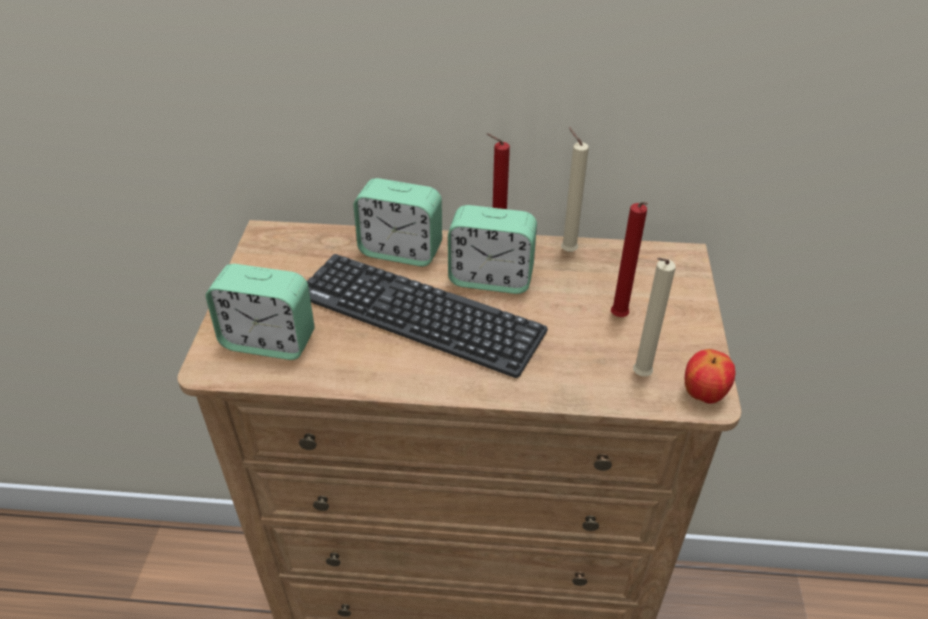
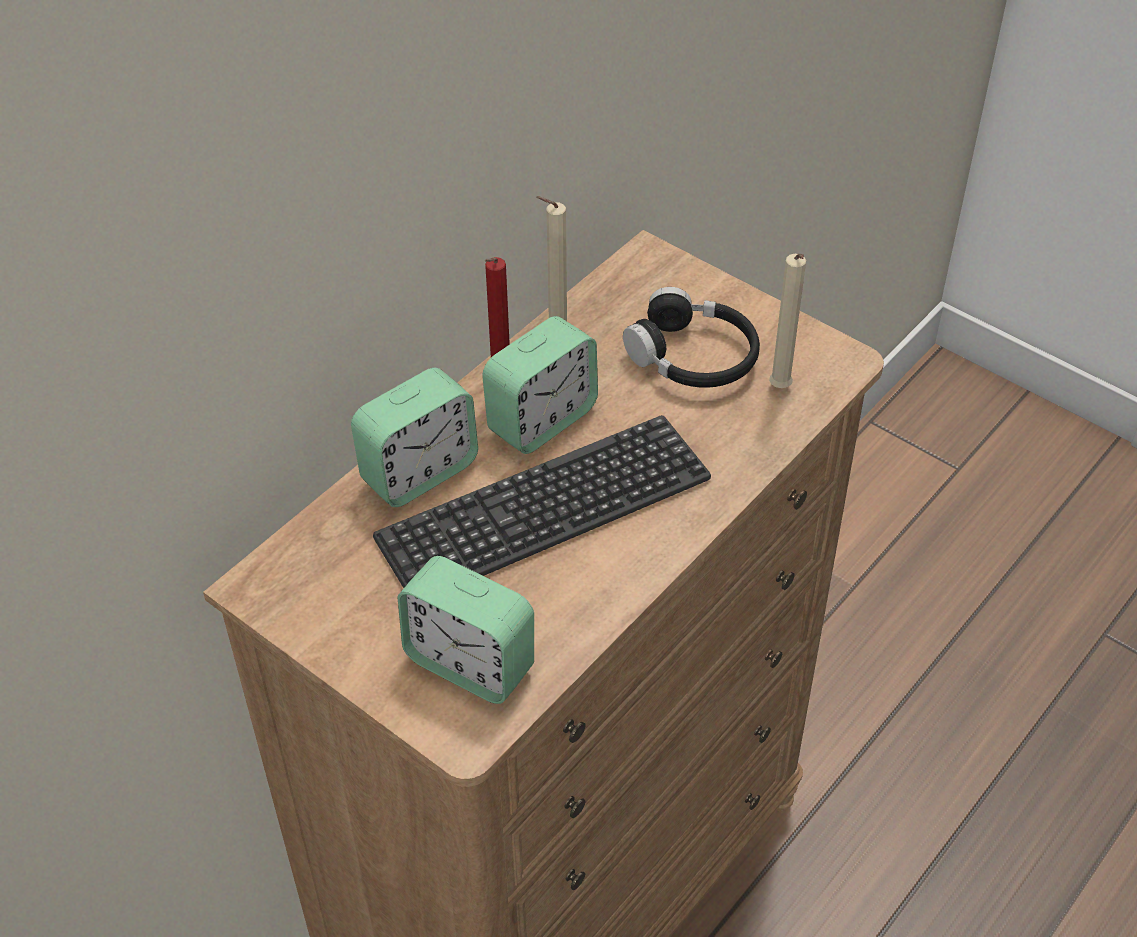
camera: 55 degrees left, 5 degrees up
alarm clock [206,264,315,360] -> alarm clock turned 75 degrees clockwise [398,556,534,704]
red candle [611,202,648,317] -> black headphones [623,287,760,388]
apple [685,349,735,403] -> none

